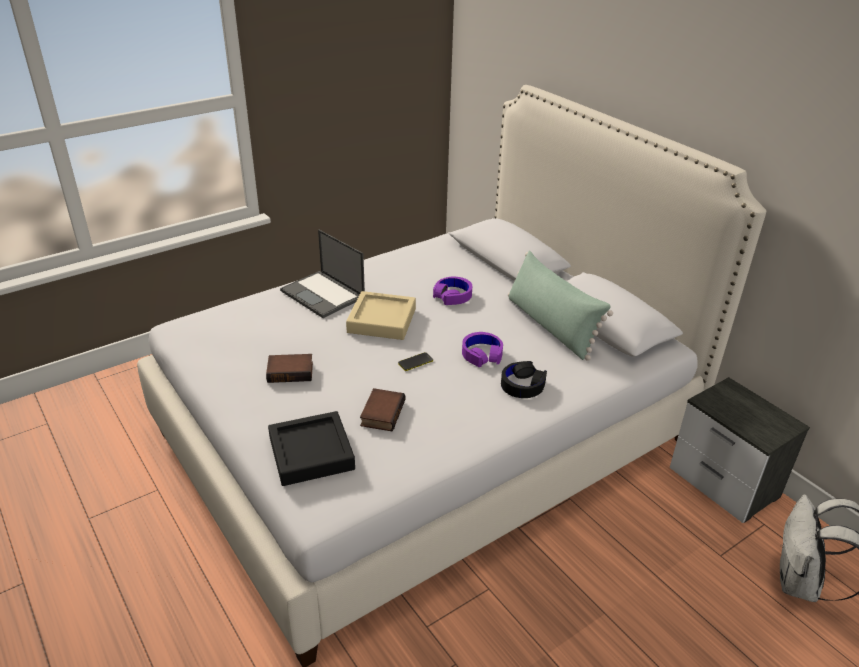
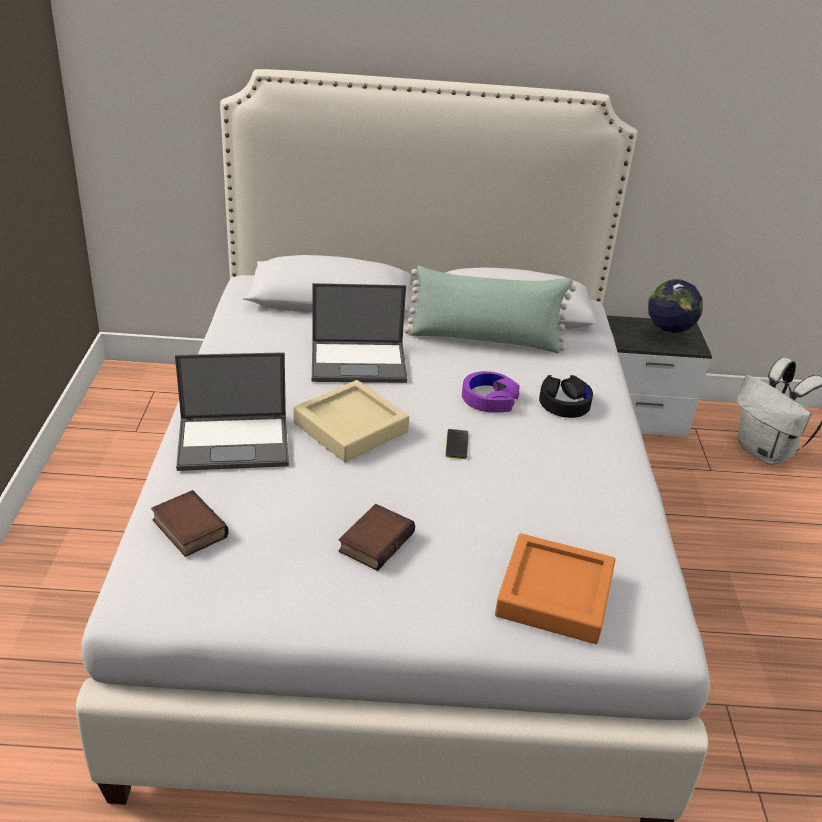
camera: 55 degrees left, 0 degrees up
black tray [268,411,355,486] -> orange tray [495,533,615,644]
book [360,388,405,432] -> book moved to [151,490,229,557]
purple headphones [433,277,472,305] -> laptop [312,283,407,383]
none -> globe [648,279,703,349]

